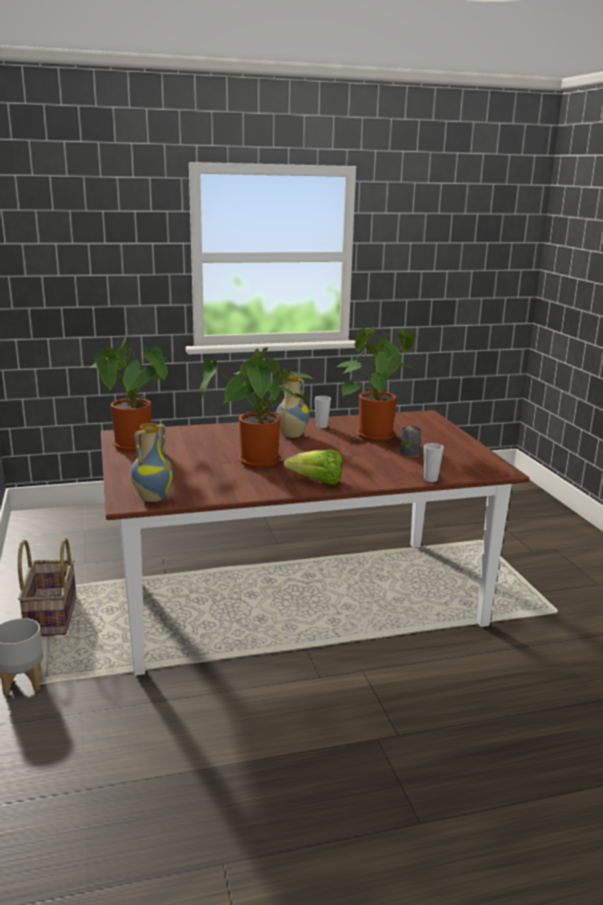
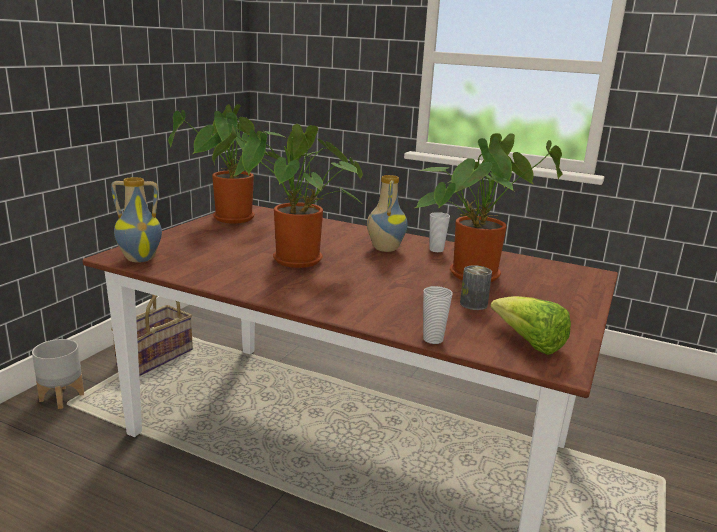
camera: 40 degrees right, 0 degrees up
lettuce [283,449,343,485] -> lettuce moved to [491,296,571,355]

